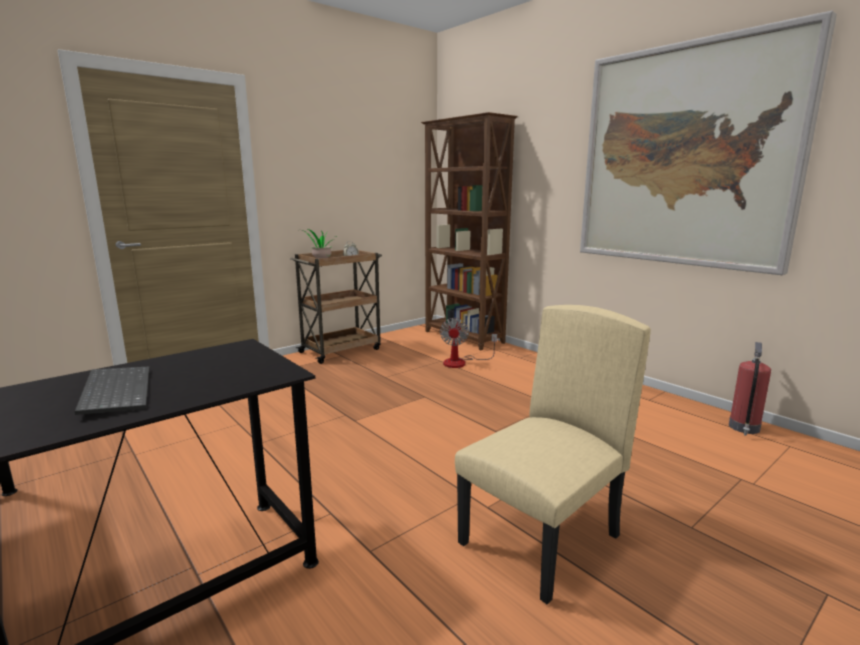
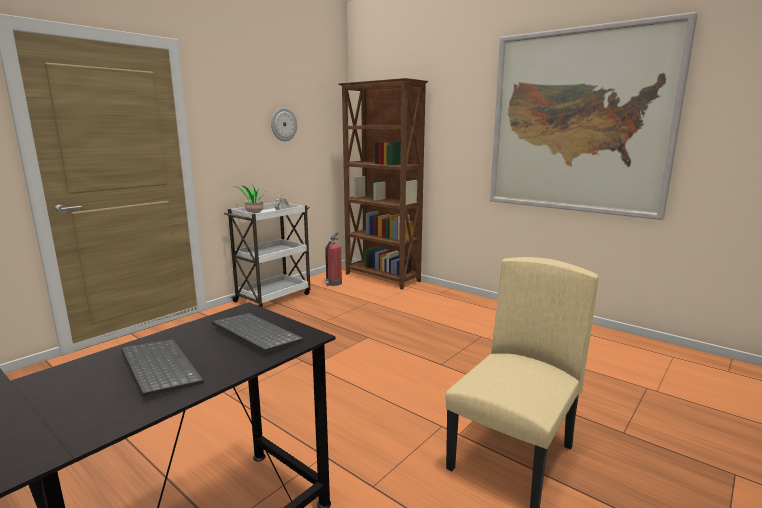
camera: 10 degrees left, 0 degrees up
brown cart [290,250,382,364] -> white cart [224,202,310,307]
fan [440,318,497,368] -> none
fire extinguisher [729,342,771,436] -> fire extinguisher moved to [325,232,342,286]
none -> keyboard [212,313,304,352]
none -> wall clock [271,107,297,141]

